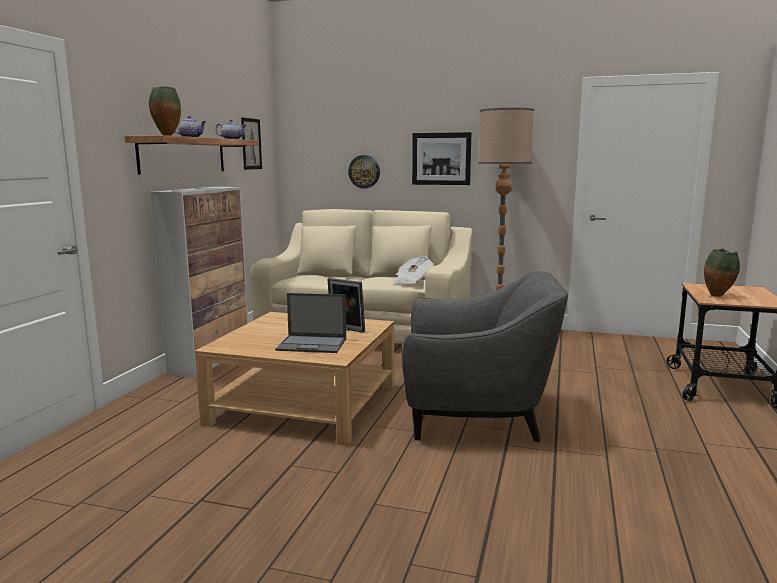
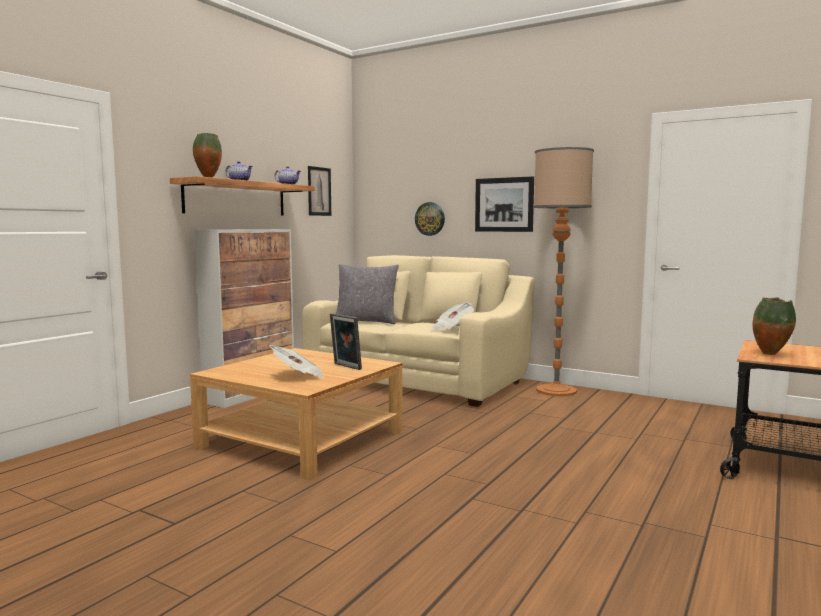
camera: 15 degrees right, 5 degrees down
laptop [275,293,346,353] -> newspaper [269,345,325,378]
grey armchair [402,271,568,442] -> none
none -> grey pillow [336,264,399,324]

